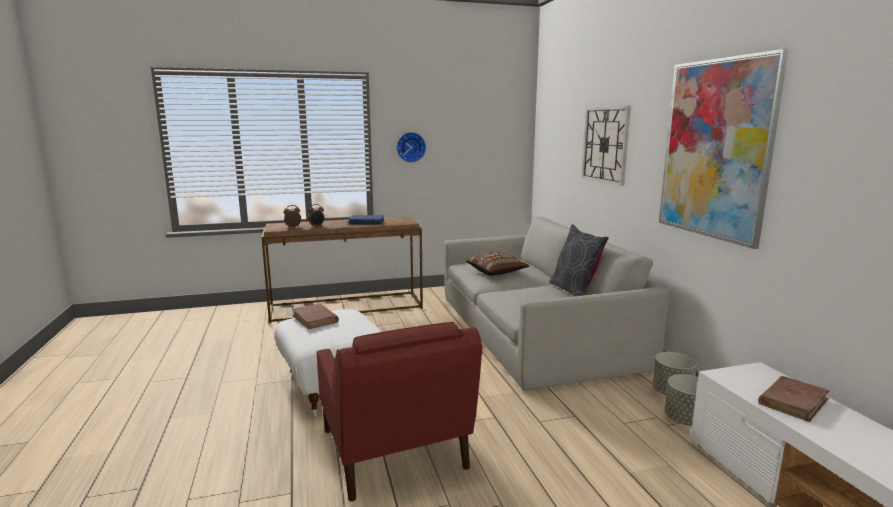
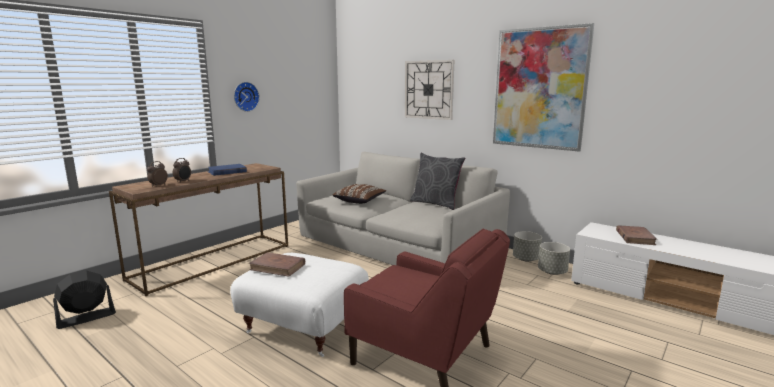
camera: 35 degrees left, 0 degrees up
none -> black fan [53,271,116,329]

